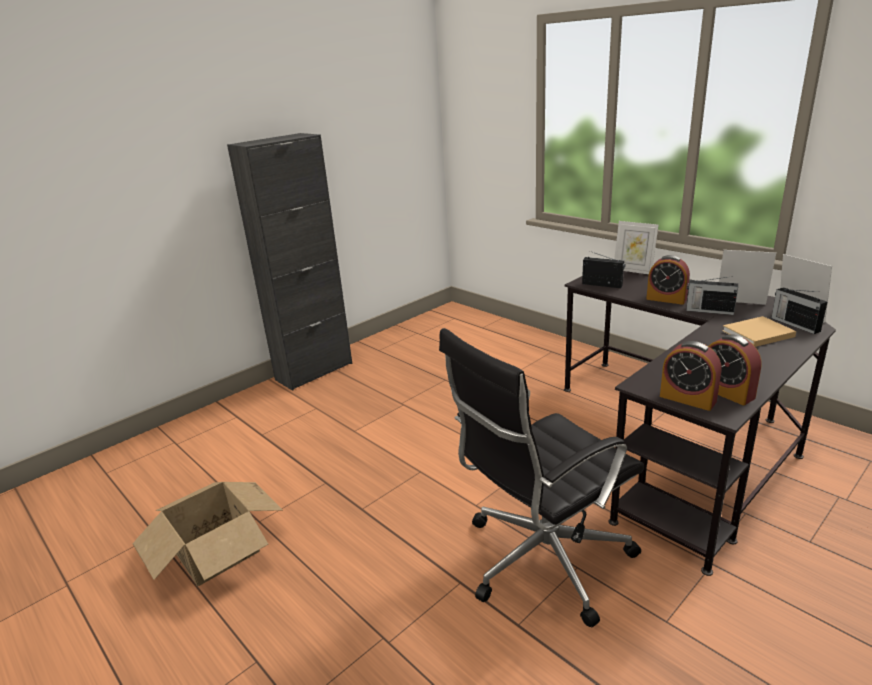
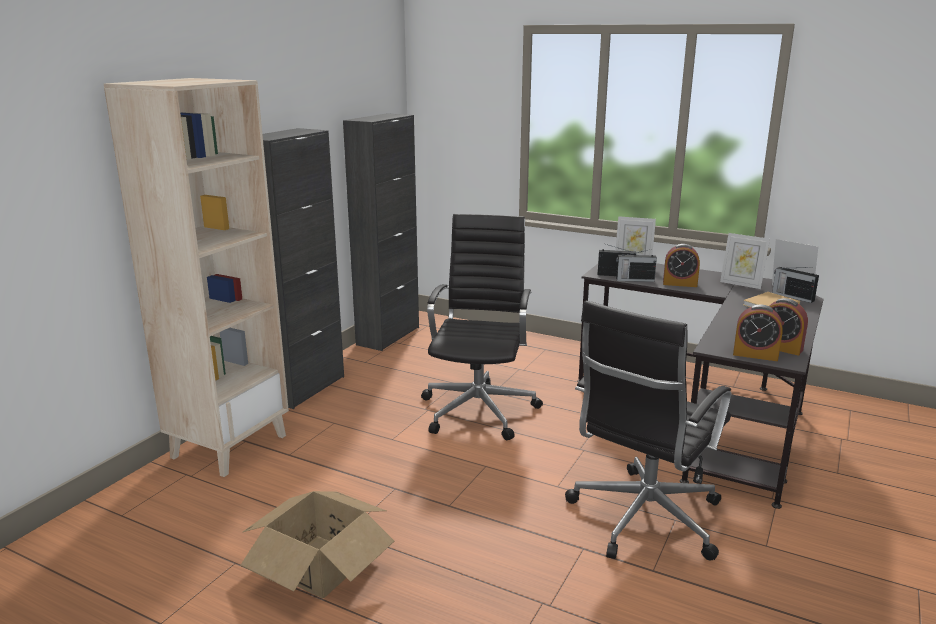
camera: 20 degrees left, 5 degrees down
radio [686,276,738,315] -> radio moved to [616,249,657,282]
picture frame [719,250,776,305] -> picture frame turned 150 degrees counterclockwise [720,233,770,289]
none -> beige bookcase [104,78,289,477]
none -> black cabinet [343,113,419,351]
none -> black office chair [421,214,543,440]

